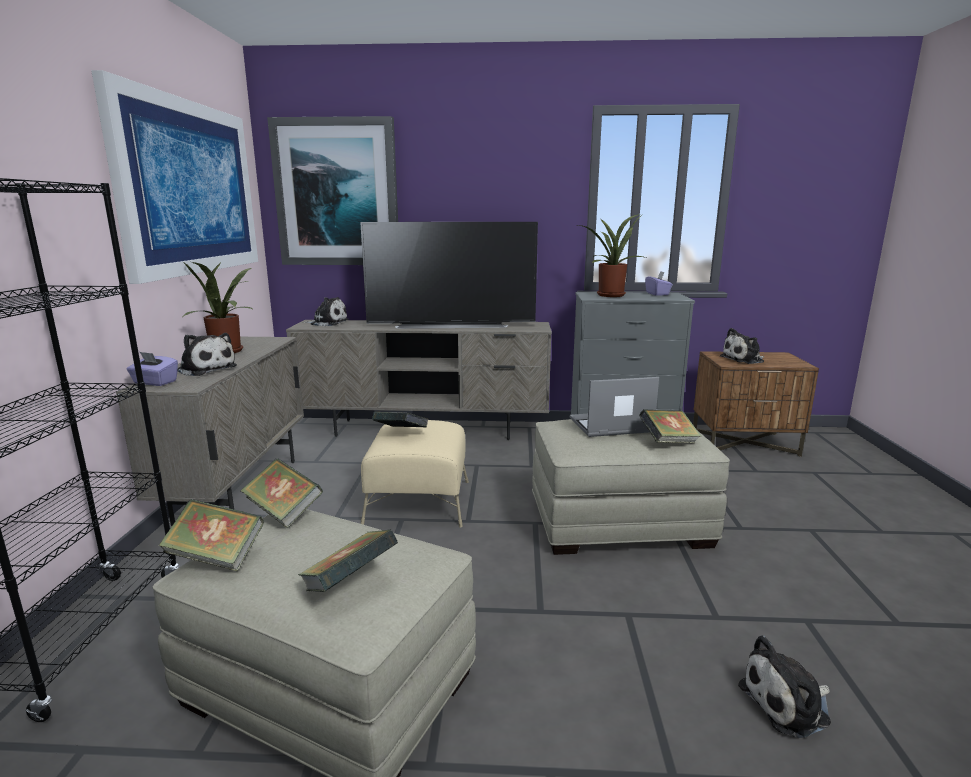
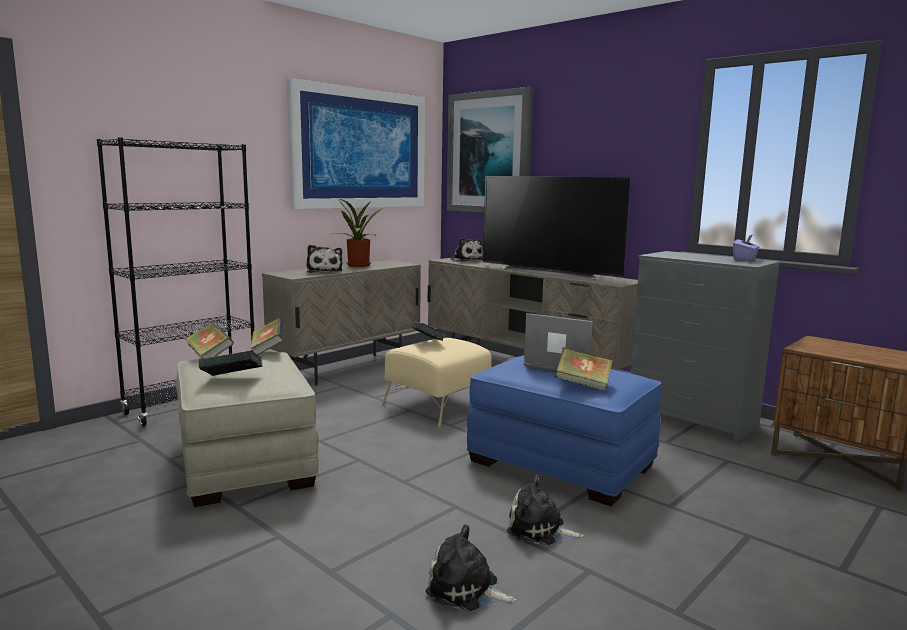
camera: 40 degrees right, 5 degrees down
purple tissue box [126,352,178,386] -> none
beige ottoman [532,419,730,555] -> blue ottoman [467,355,661,506]
potted plant [578,214,646,297] -> none
plush toy [720,328,764,364] -> plush toy moved to [507,475,584,545]

